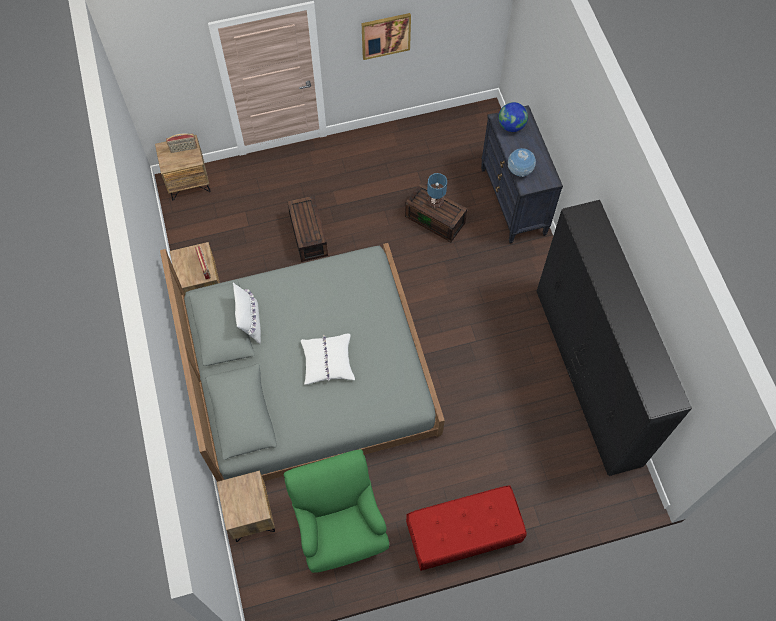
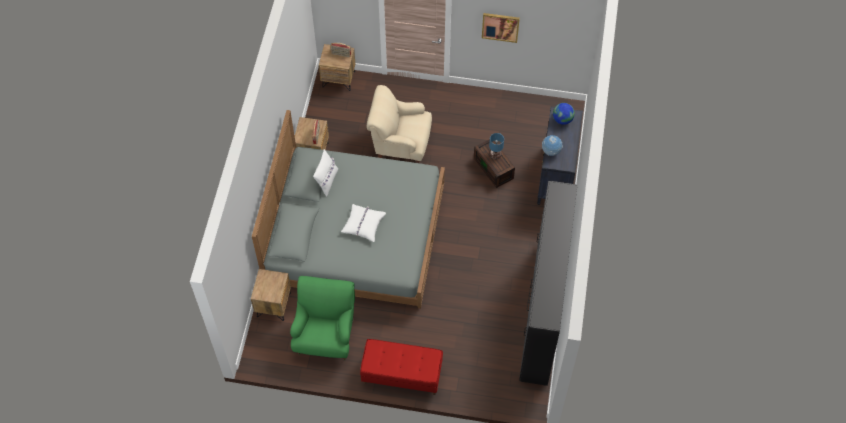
camera: 25 degrees right, 5 degrees down
brown storage box [287,196,328,262] -> beige armchair [367,85,432,163]

